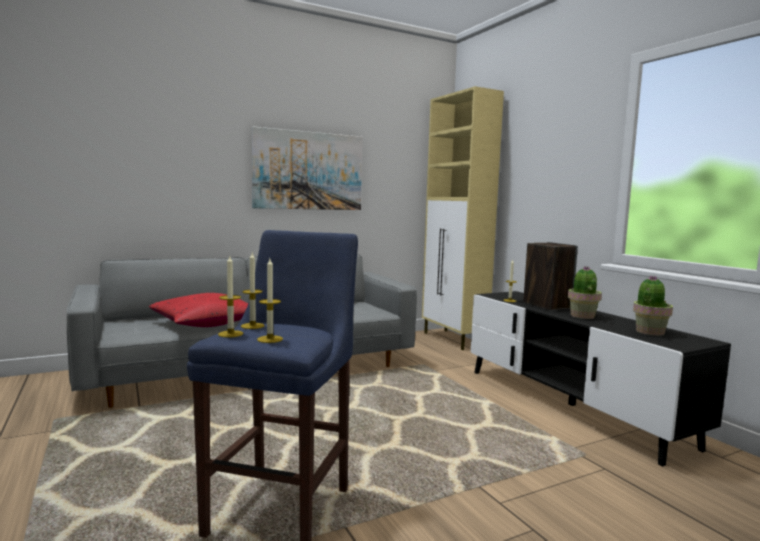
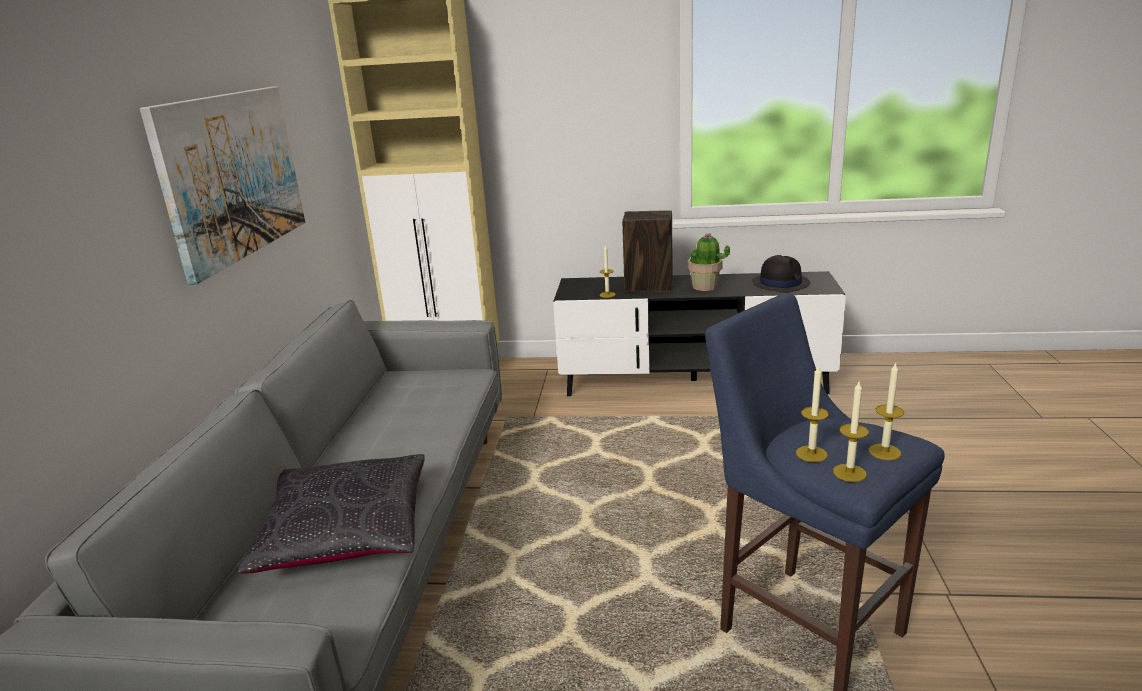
camera: 55 degrees left, 15 degrees up
red pillow [149,293,248,327] -> black pillow [238,454,425,574]
potted plant [633,276,673,336] -> black hat [752,255,810,293]

